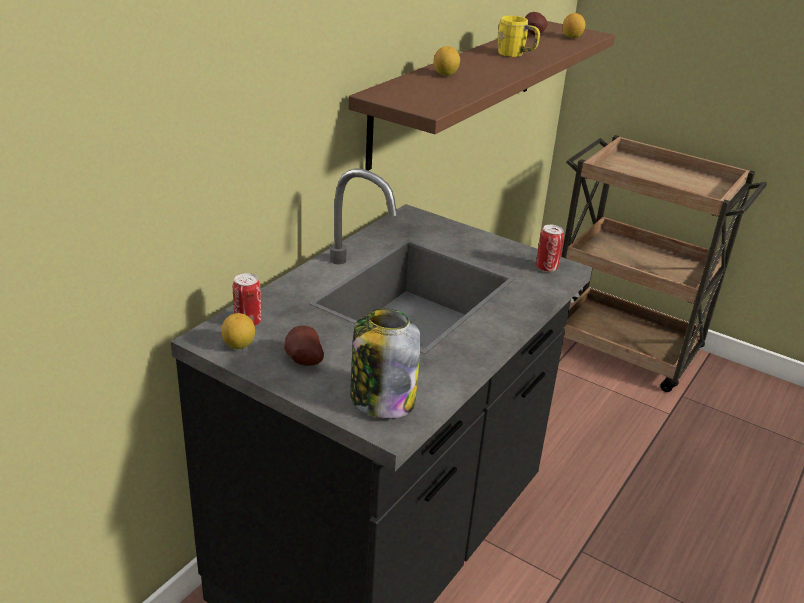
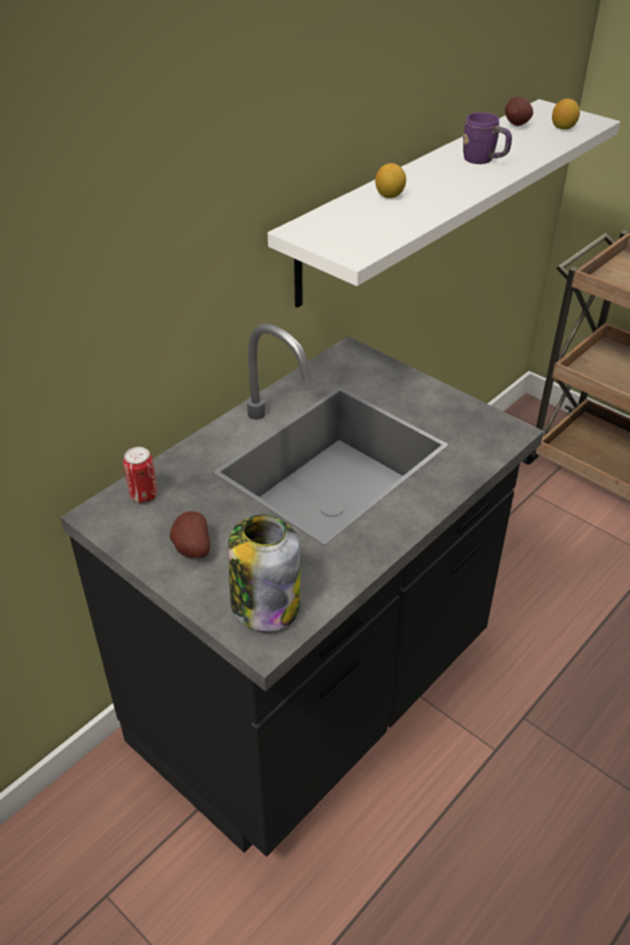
camera: 10 degrees right, 10 degrees up
lemon [221,313,255,349] -> none
brown shelf [348,21,615,170] -> white shelf [268,99,620,308]
yellow mug [497,16,540,57] -> purple mug [463,112,512,164]
can [536,225,564,272] -> none

